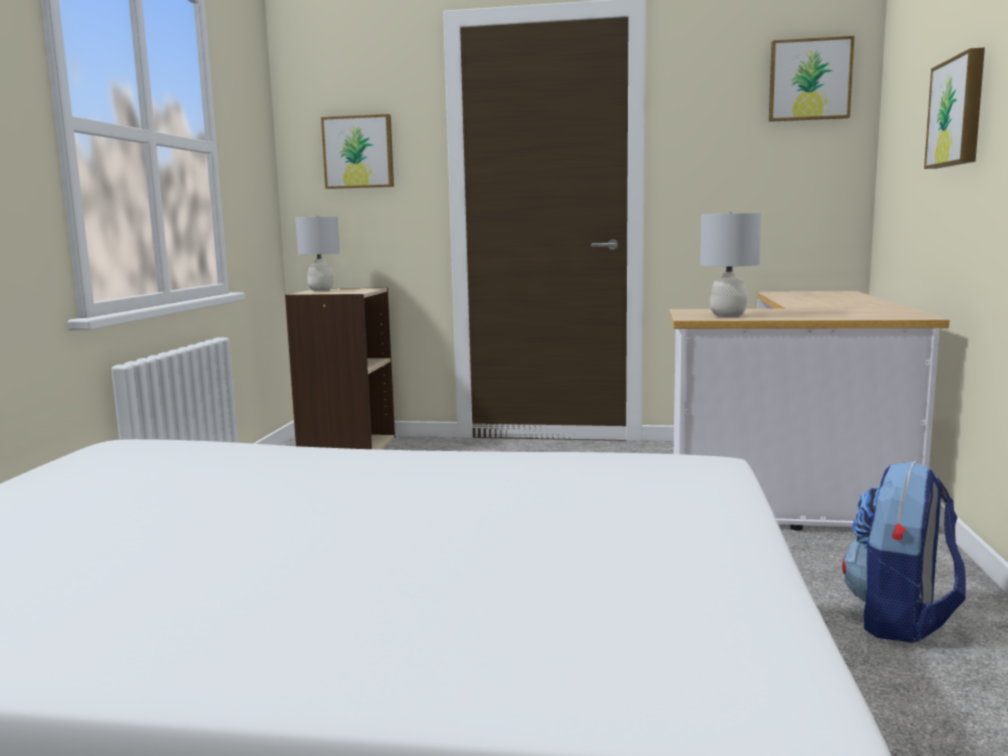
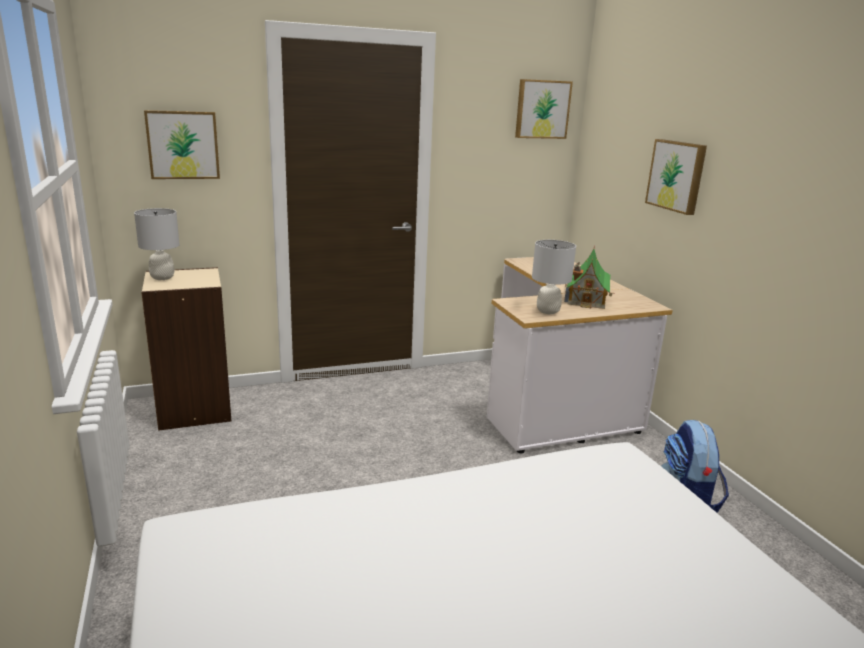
camera: 30 degrees left, 10 degrees up
none -> toy house [564,244,612,309]

